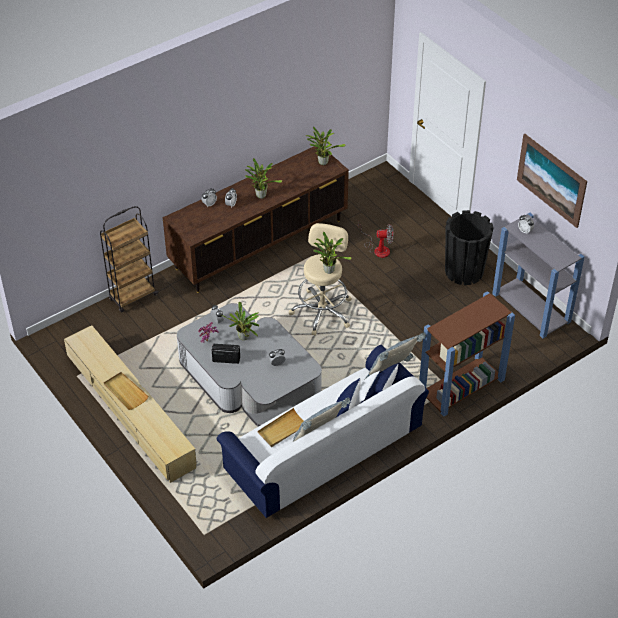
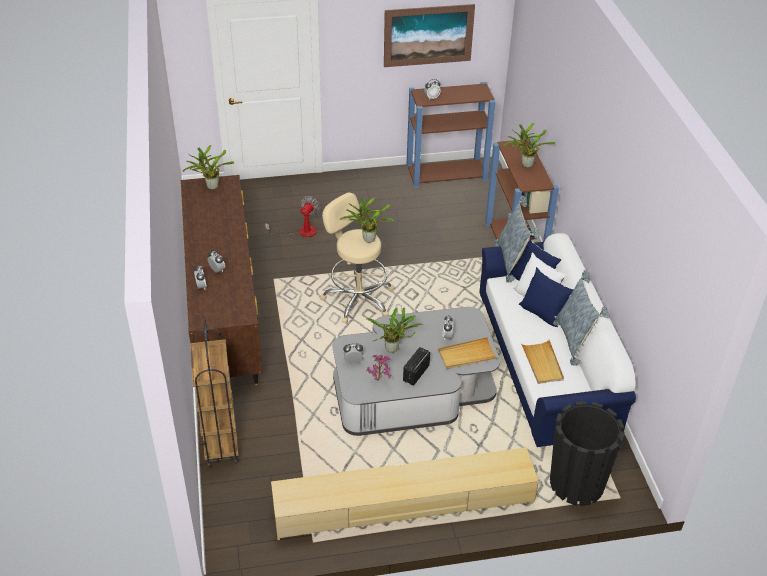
camera: 65 degrees left, 5 degrees down
beige tray [104,372,149,410] -> beige tray moved to [438,337,497,369]
potted plant [245,158,282,199] -> potted plant moved to [503,123,555,168]
black planter [445,210,493,285] -> black planter moved to [550,401,625,506]
grey bookcase [492,213,585,338] -> brown bookcase [406,82,496,188]

